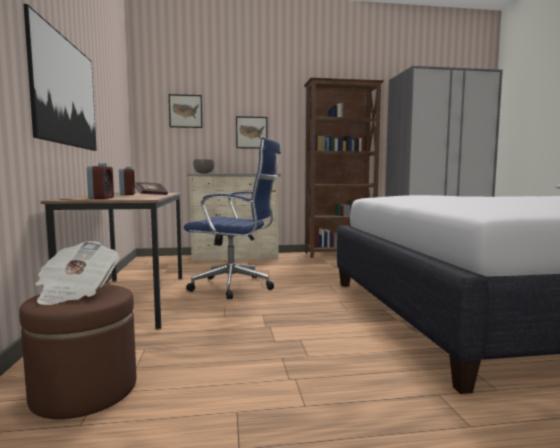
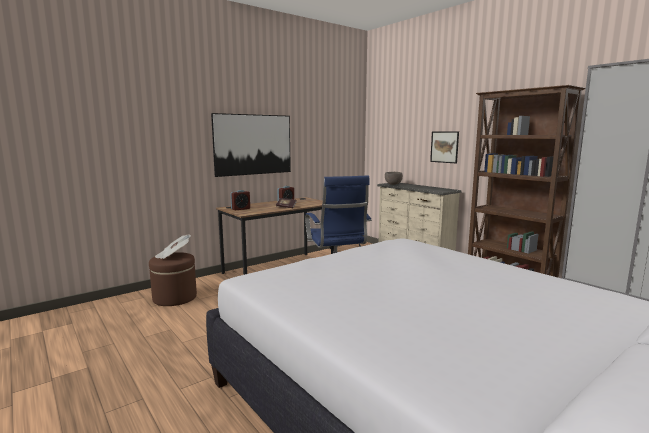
camera: 60 degrees right, 5 degrees up
picture [169,94,202,128] -> none

